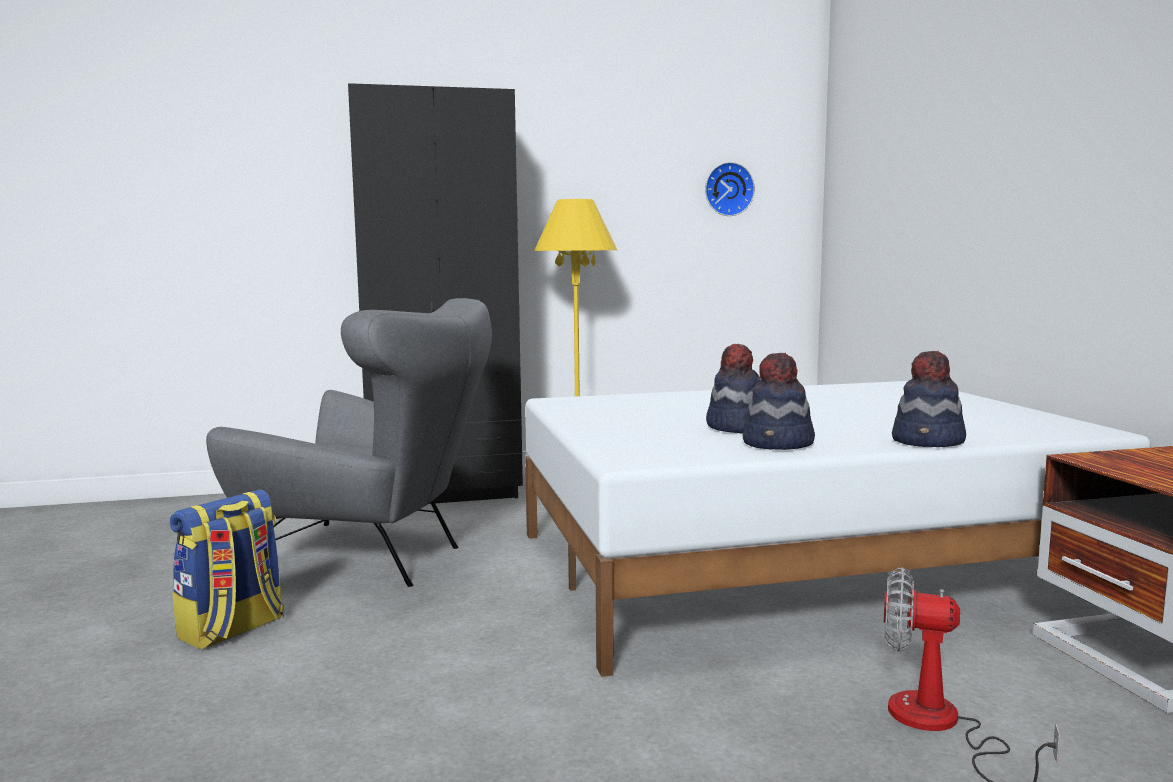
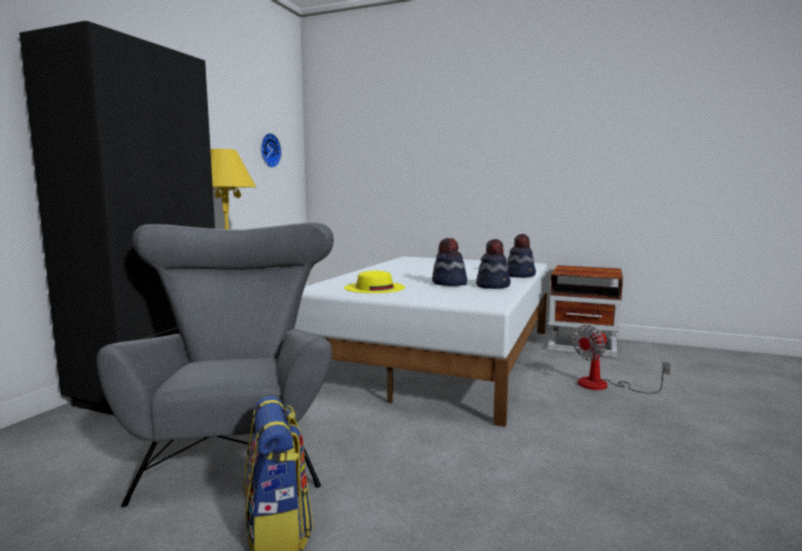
camera: 55 degrees left, 0 degrees up
grey armchair [206,298,492,587] -> grey armchair turned 60 degrees counterclockwise [97,223,334,507]
none -> yellow hat [344,271,405,293]

